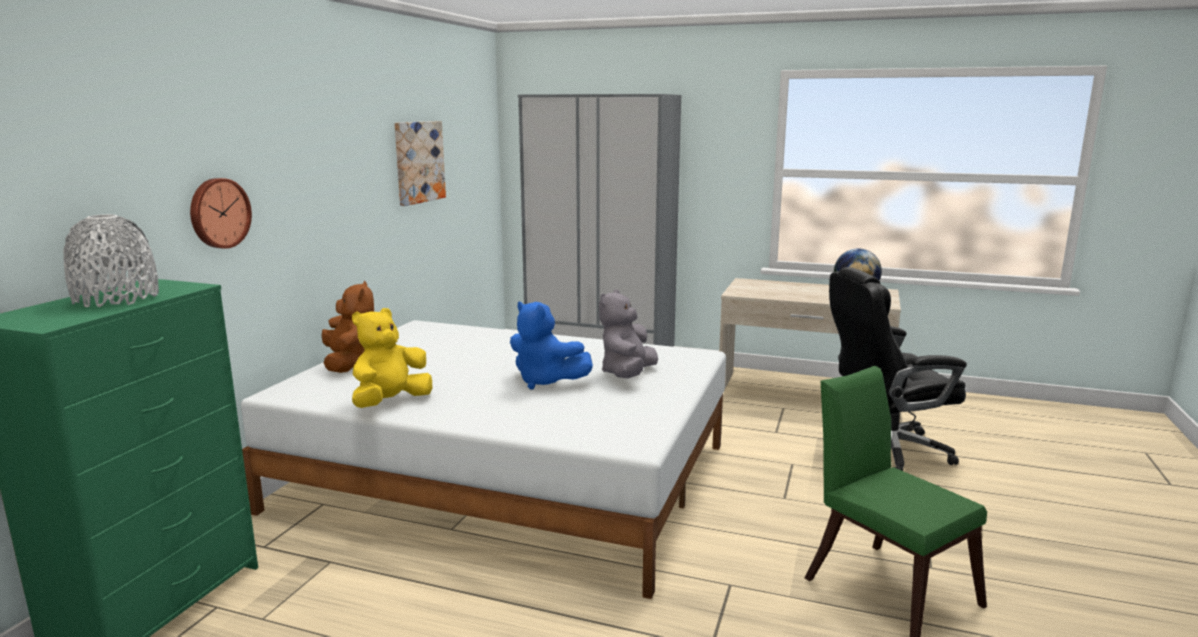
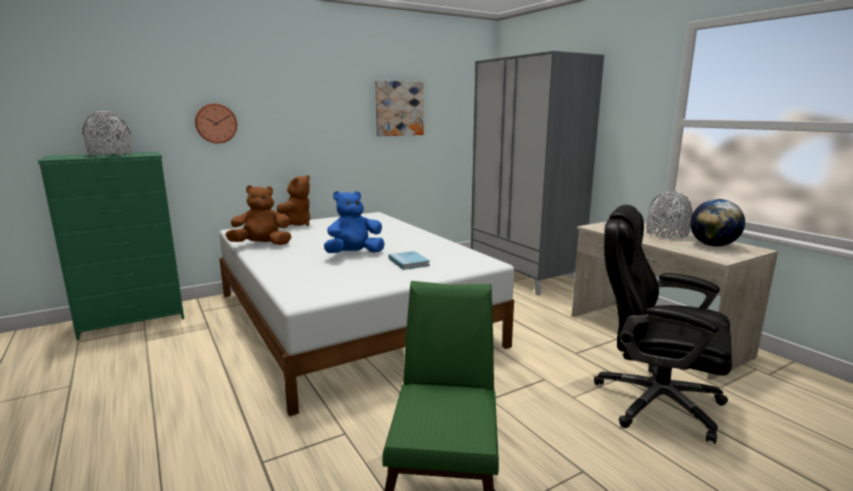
camera: 40 degrees right, 0 degrees up
yellow plush toy [352,308,432,408] -> brown plush toy [225,185,291,245]
blue plush toy [510,301,593,390] -> blue plush toy turned 75 degrees clockwise [324,191,385,253]
grey plush toy [599,289,658,378] -> blue book [389,251,430,270]
none -> grey vase [646,191,693,239]

